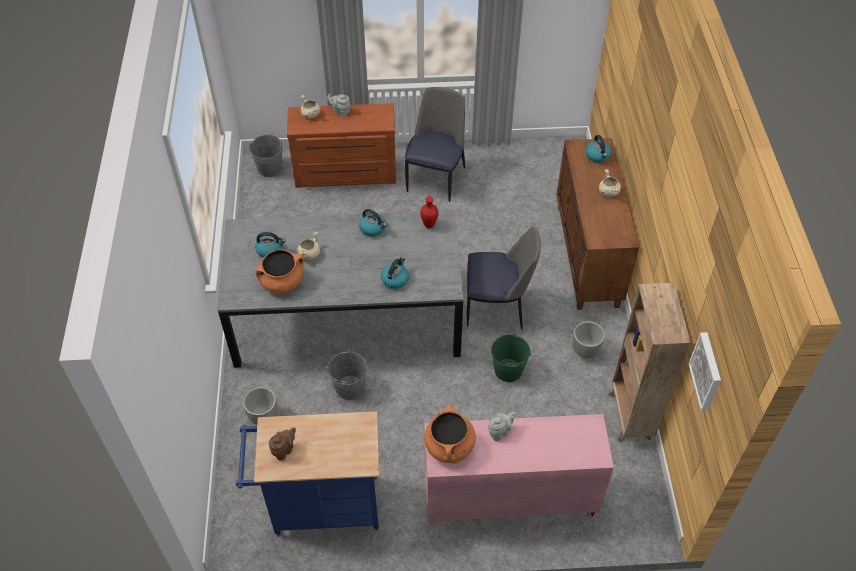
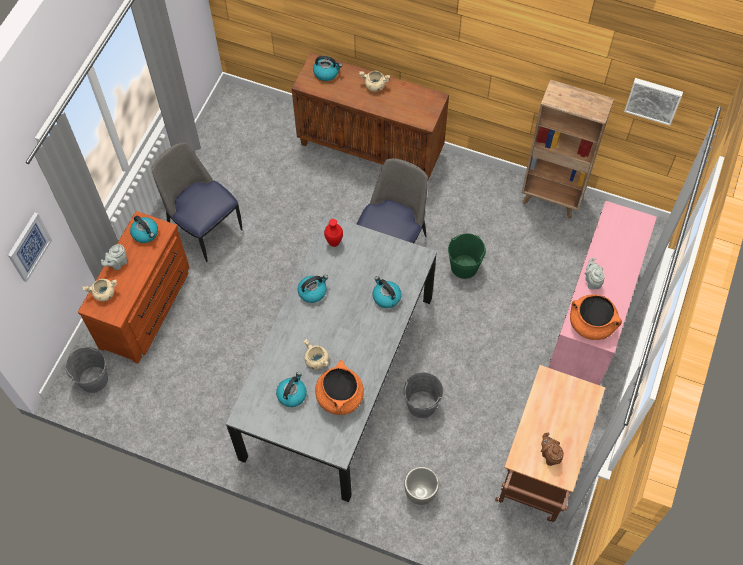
camera: 65 degrees left, 10 degrees up
blue cart [236,411,379,535] -> brown cart [495,365,605,524]
planter [572,321,605,358] -> none
none -> picture [8,213,52,282]
none -> kettle [130,215,158,243]

